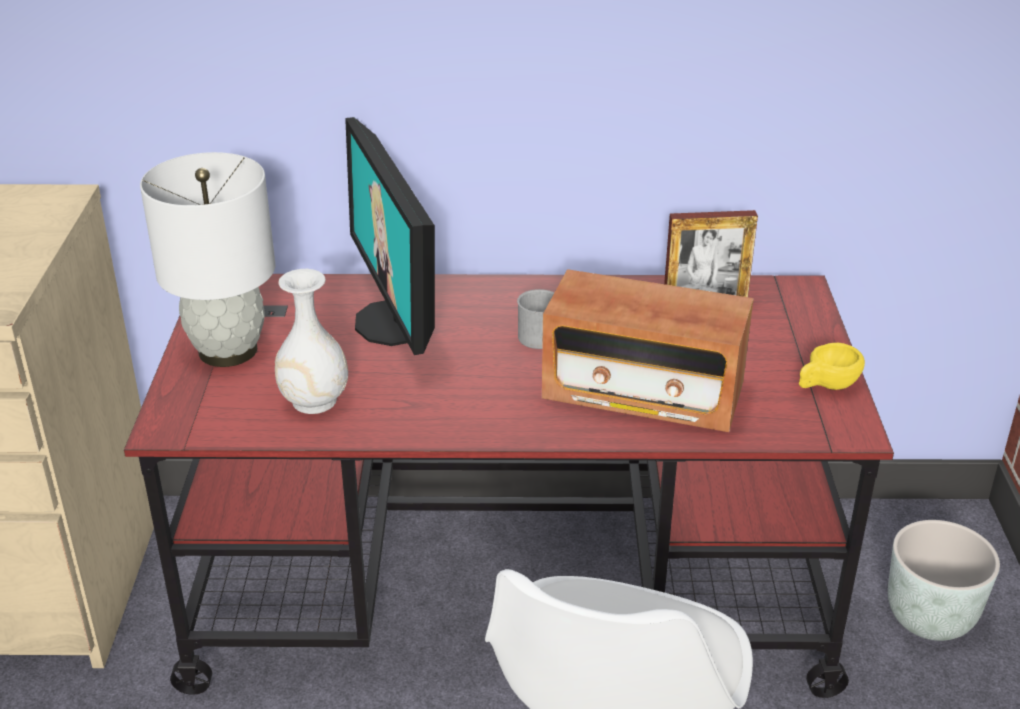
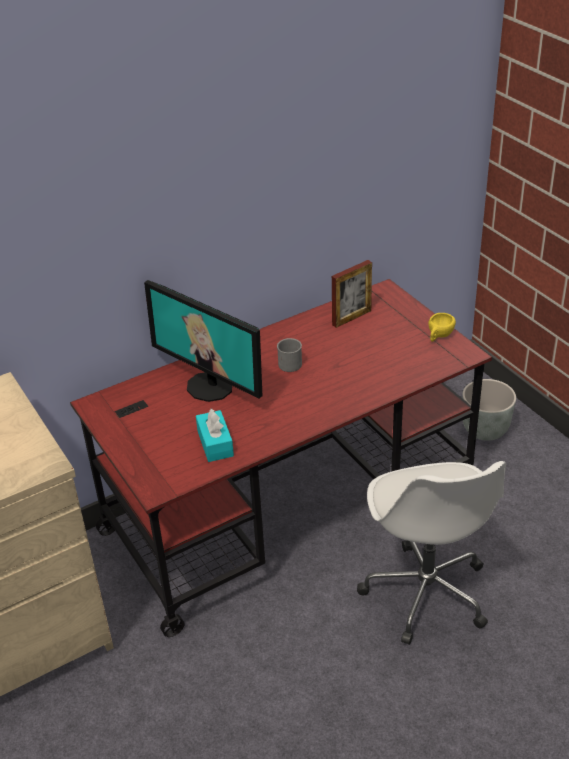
camera: 30 degrees left, 5 degrees up
white table lamp [140,152,275,367] -> none
white vase [275,269,348,414] -> turquoise tissue box [196,408,234,462]
radio [542,269,754,432] -> none

